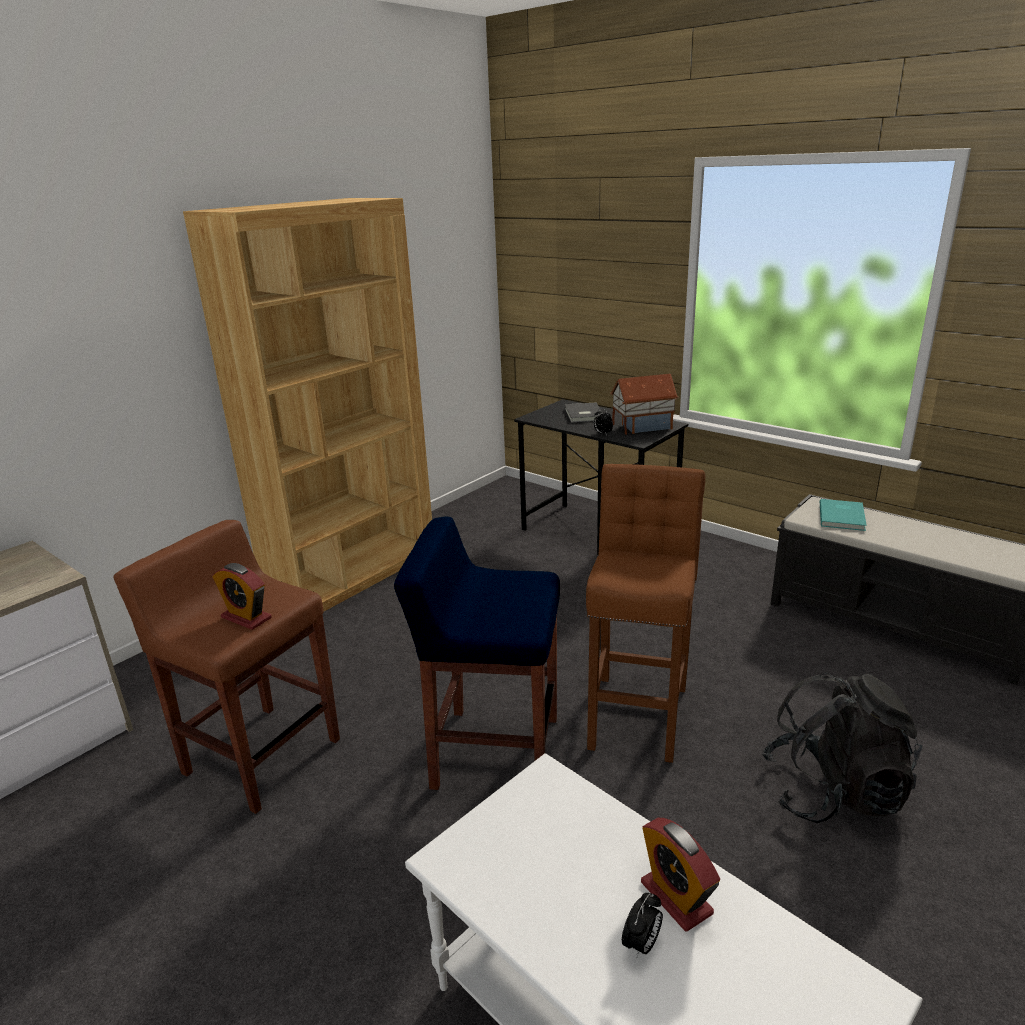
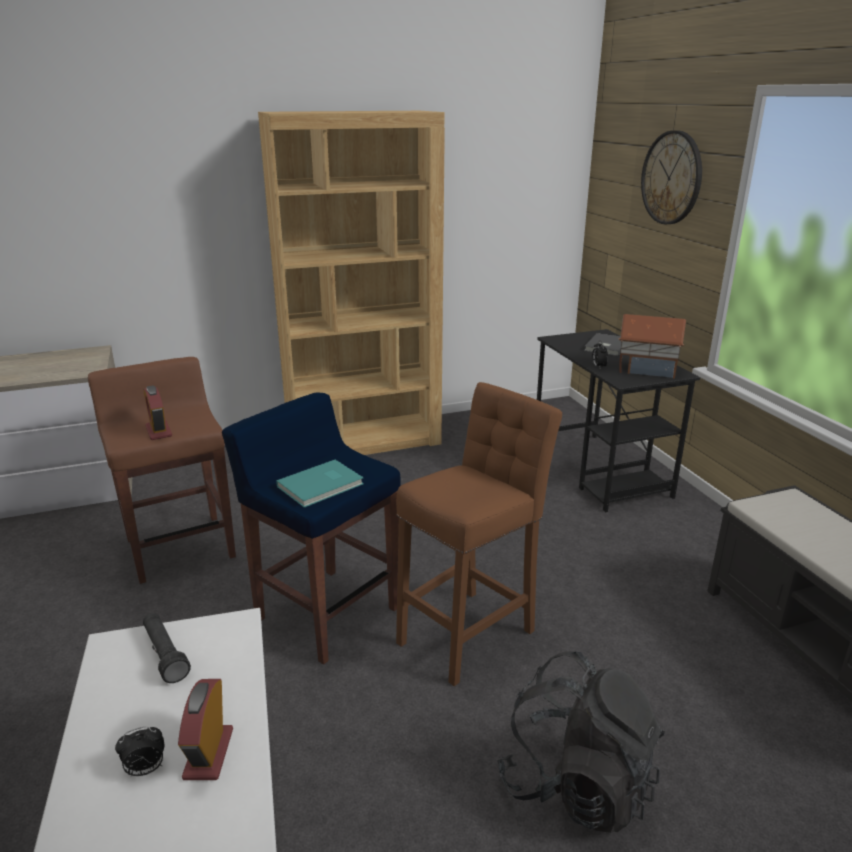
camera: 30 degrees right, 0 degrees up
turquoise book [820,499,867,531] -> turquoise book moved to [276,460,364,508]
none -> black flashlight [143,613,191,683]
none -> wall clock [641,130,702,224]

